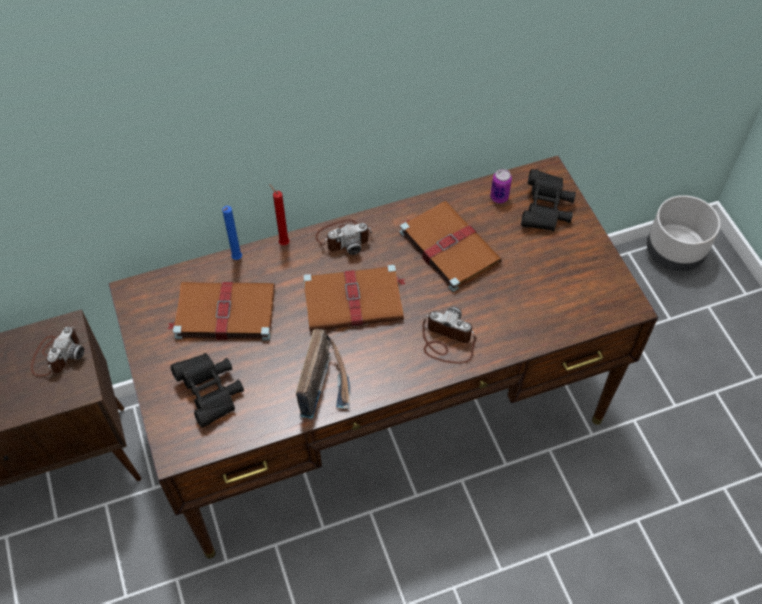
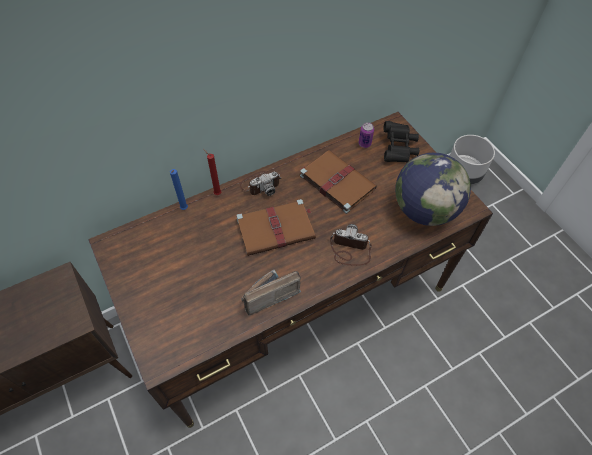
camera: 10 degrees left, 0 degrees up
camera [31,326,84,377] -> none
brown book [168,282,275,341] -> none
black binoculars [171,353,244,427] -> none
radio [296,329,350,419] -> radio turned 120 degrees counterclockwise [241,270,301,316]
none -> globe [395,153,471,226]

